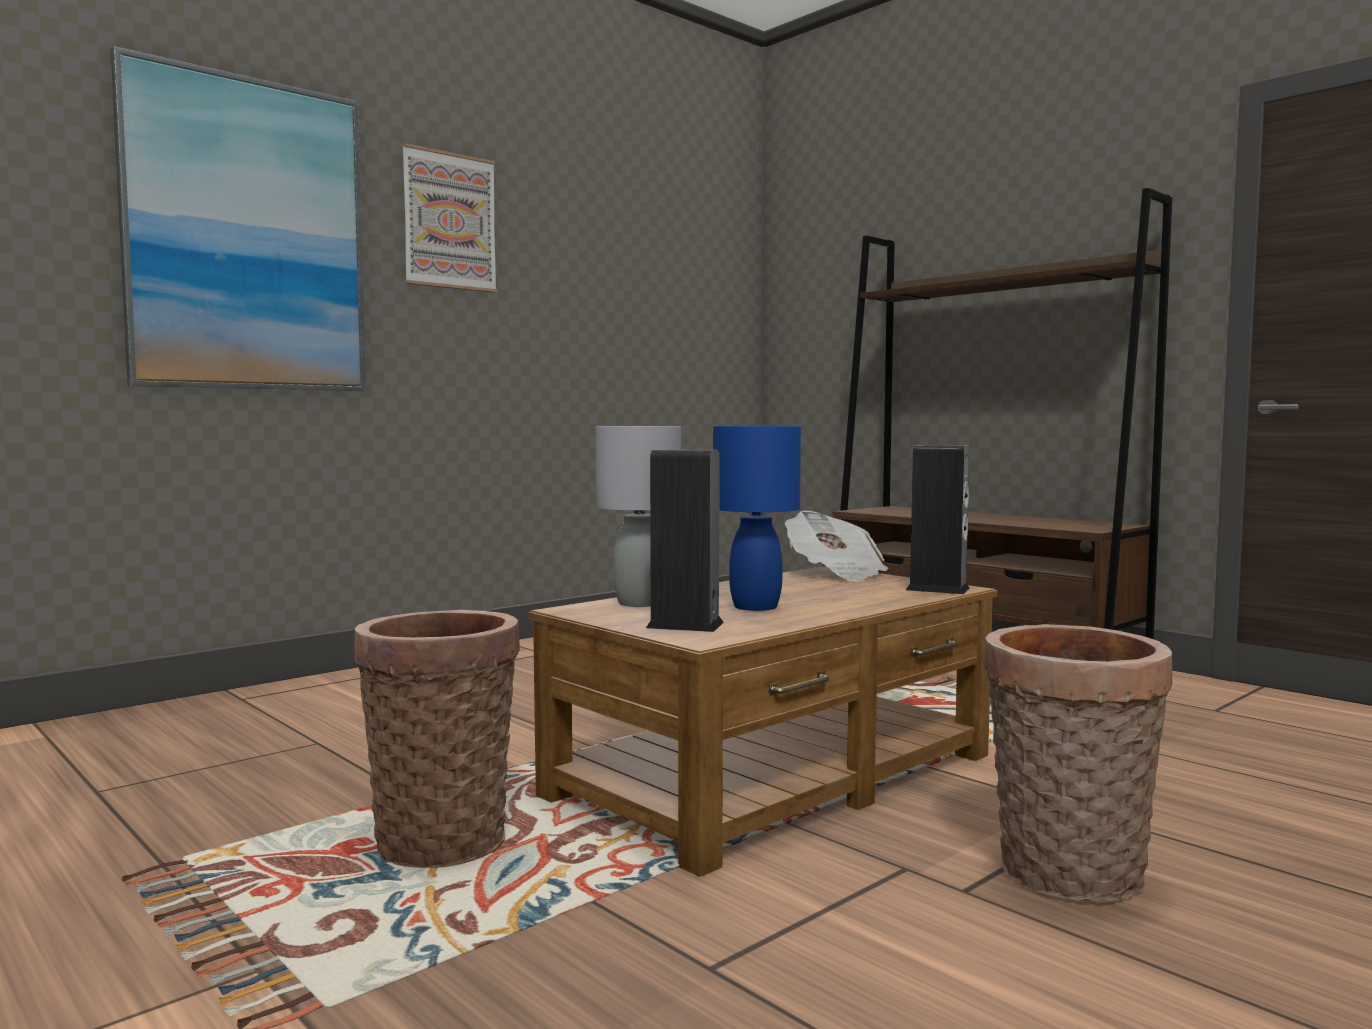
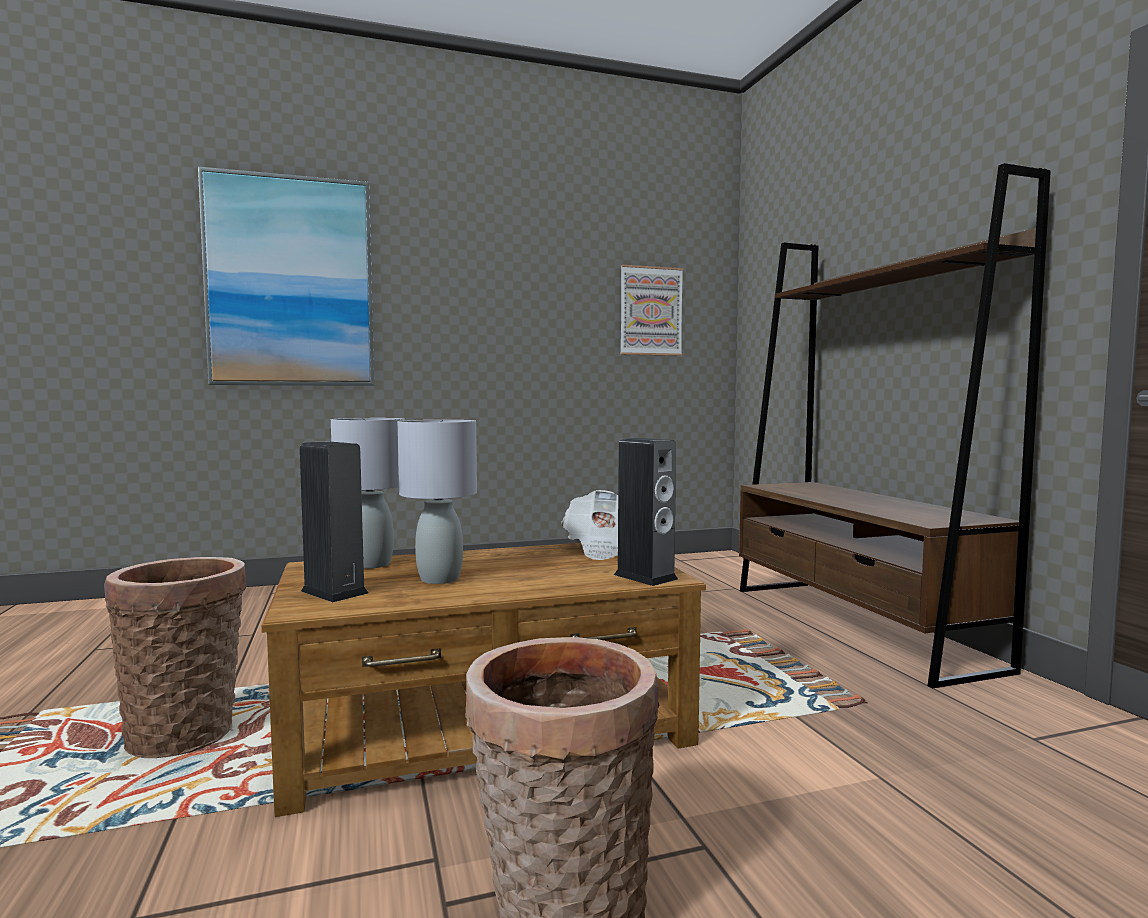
camera: 25 degrees right, 0 degrees up
picture [402,143,497,293] -> picture moved to [620,265,683,356]
blue table lamp [713,426,801,611] -> grey table lamp [397,420,477,584]

